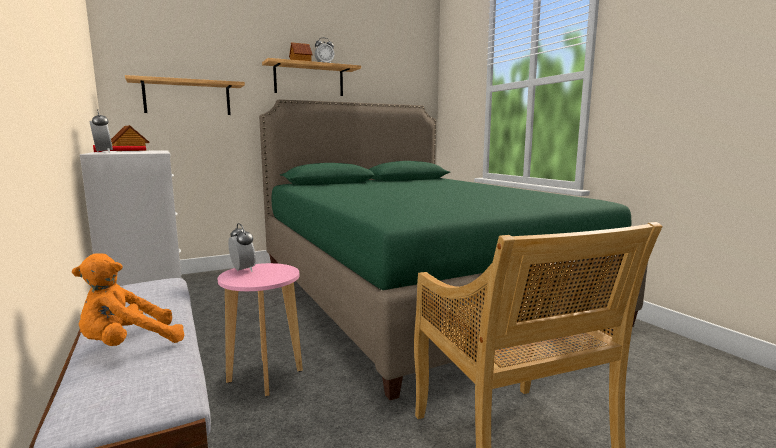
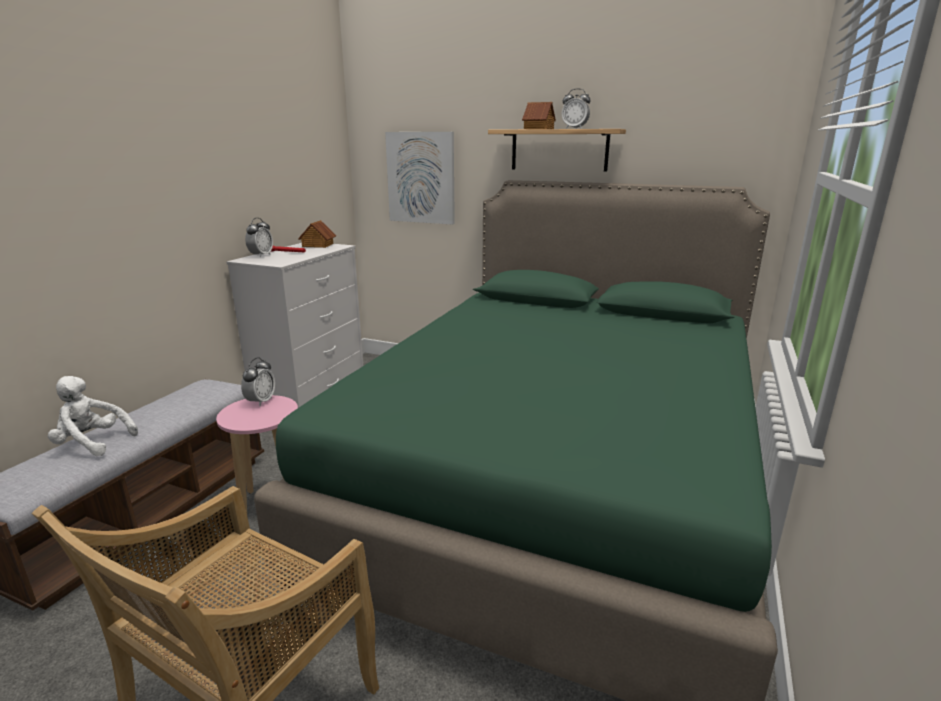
camera: 50 degrees right, 10 degrees up
orange plush toy [72,253,185,346] -> white plush toy [47,376,138,456]
shelf [125,75,245,115] -> picture [385,132,455,225]

